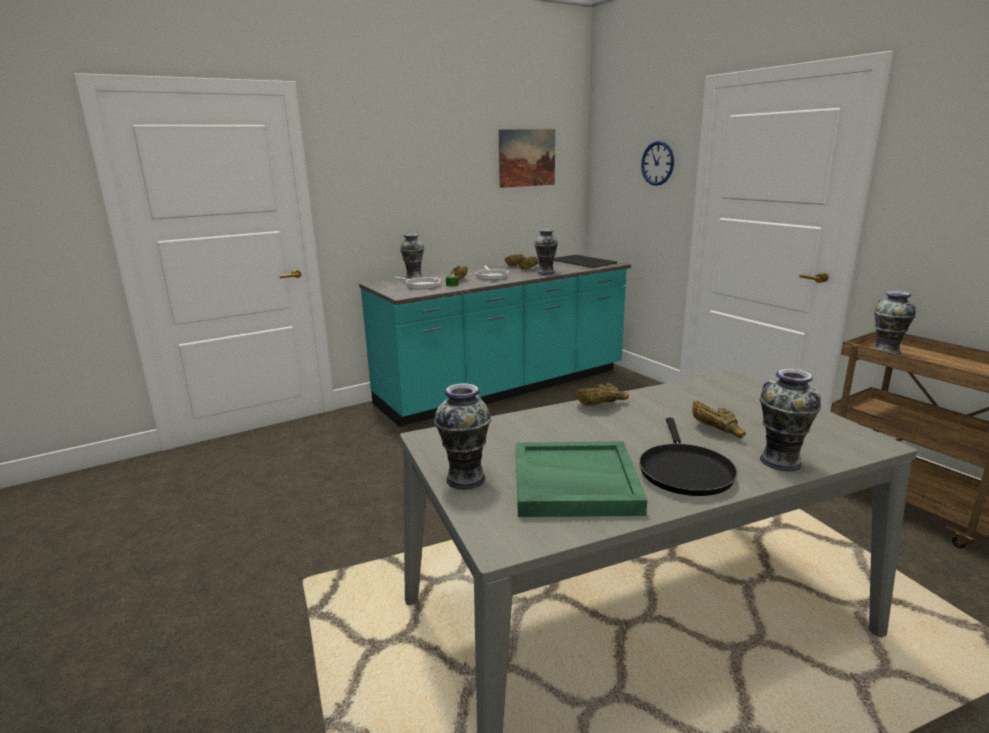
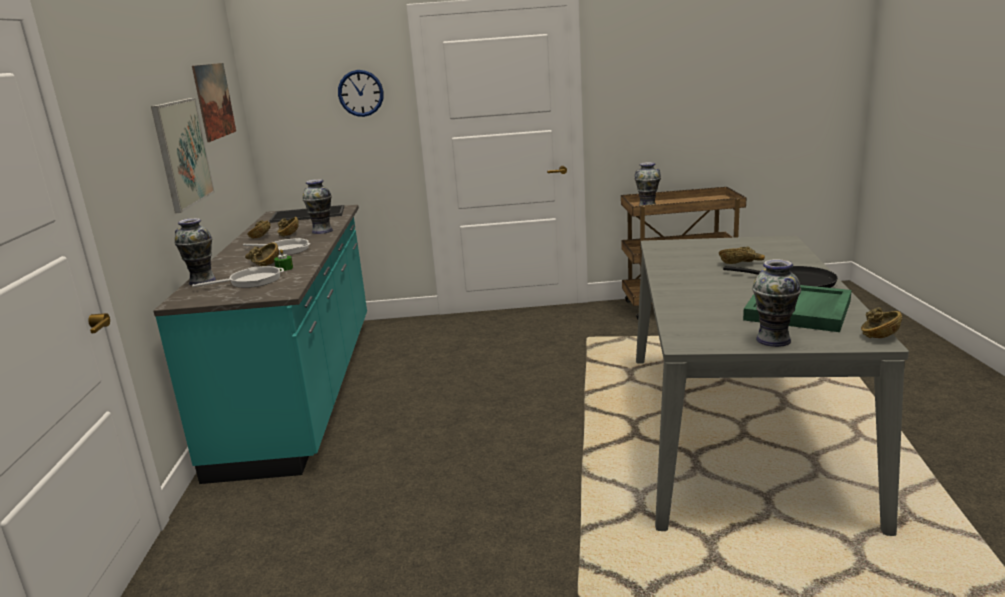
camera: 60 degrees left, 0 degrees up
brown bowl [575,383,629,406] -> brown bowl moved to [861,307,902,338]
vase [760,369,821,471] -> none
none -> picture [151,98,215,213]

